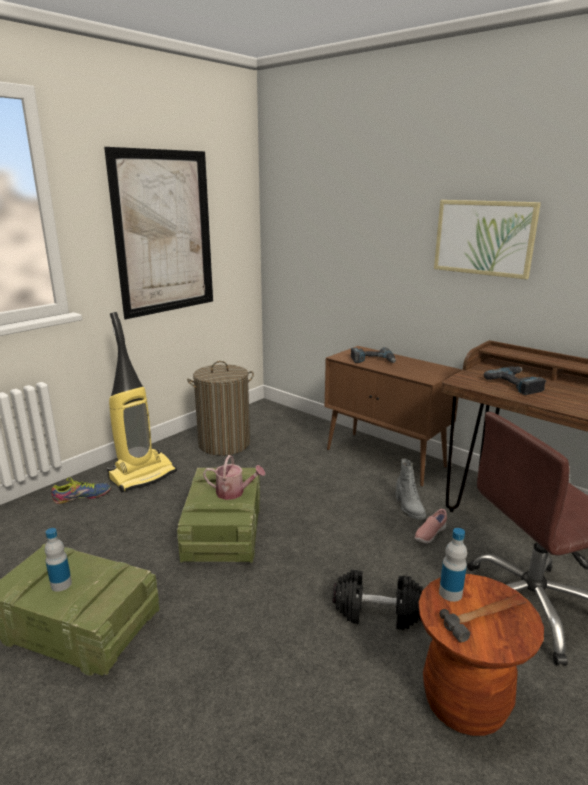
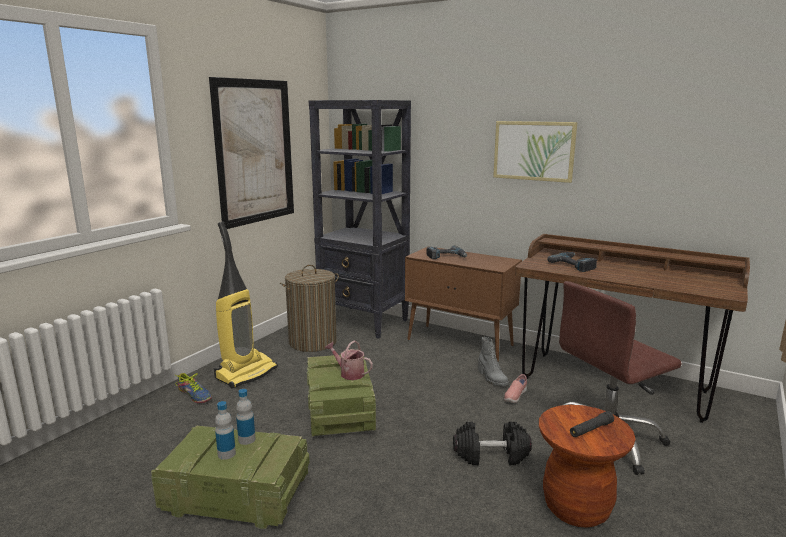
camera: 10 degrees left, 5 degrees down
shoe [51,478,111,504] -> shoe turned 75 degrees clockwise [176,373,212,403]
watering can [203,455,265,500] -> watering can turned 150 degrees counterclockwise [325,341,373,380]
bottle [439,528,467,602] -> bottle moved to [236,389,256,445]
hammer [440,594,527,642] -> black flashlight [570,411,614,437]
none -> black bookcase [309,100,411,339]

